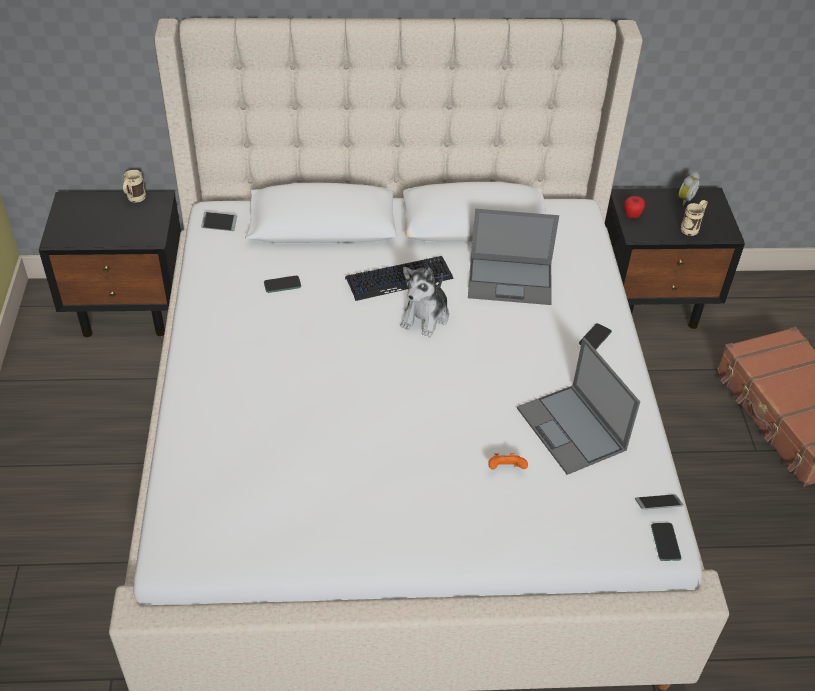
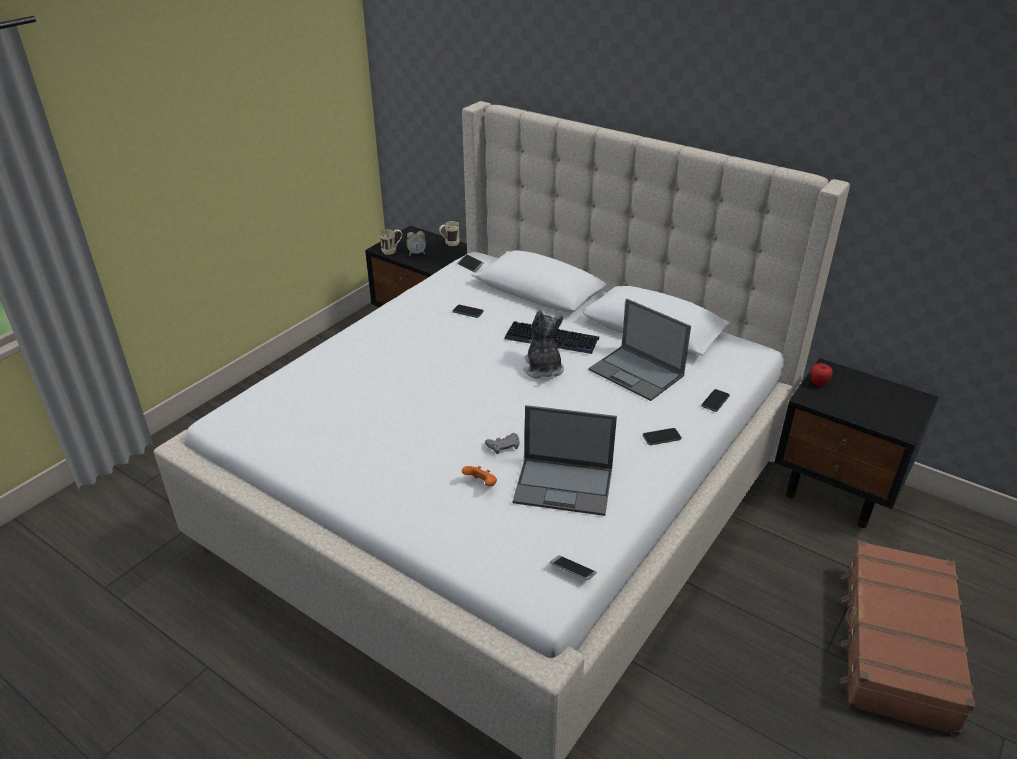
camera: 40 degrees right, 10 degrees down
plush toy [400,267,449,337] -> plush toy turned 105 degrees clockwise [524,310,564,379]
laptop [517,337,640,475] -> laptop turned 90 degrees counterclockwise [513,405,617,516]
phone [651,523,681,561] -> phone moved to [701,389,730,412]
alarm clock [679,172,700,206] -> alarm clock moved to [406,231,426,256]
beige mug [681,200,707,236] -> beige mug moved to [380,229,402,255]
none -> grey game controller [485,433,520,454]

